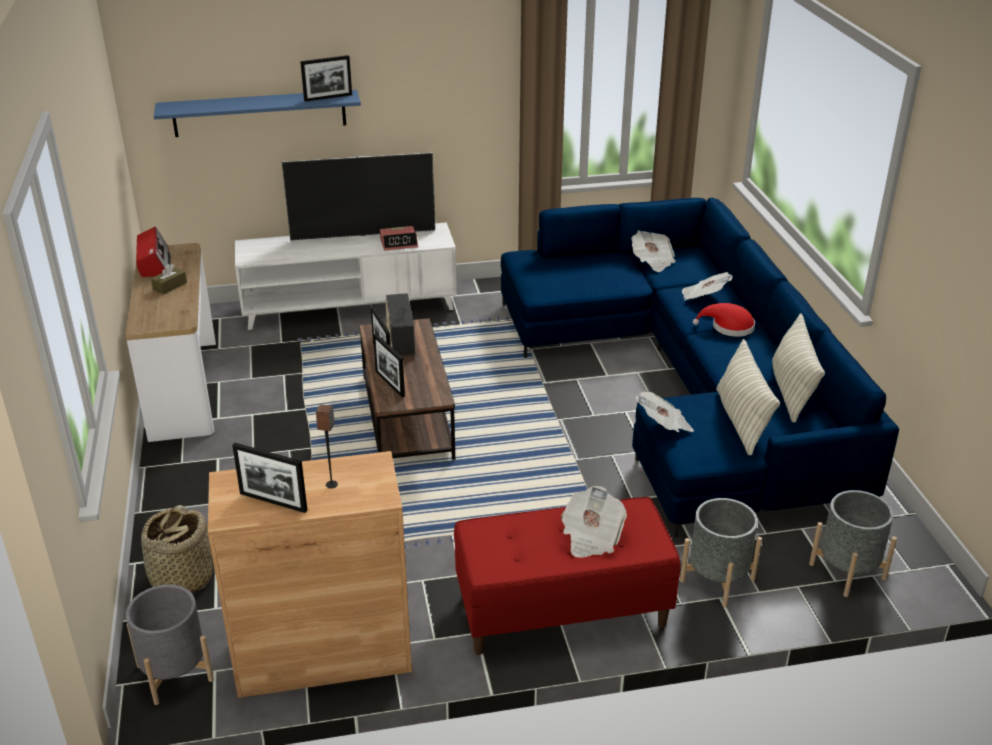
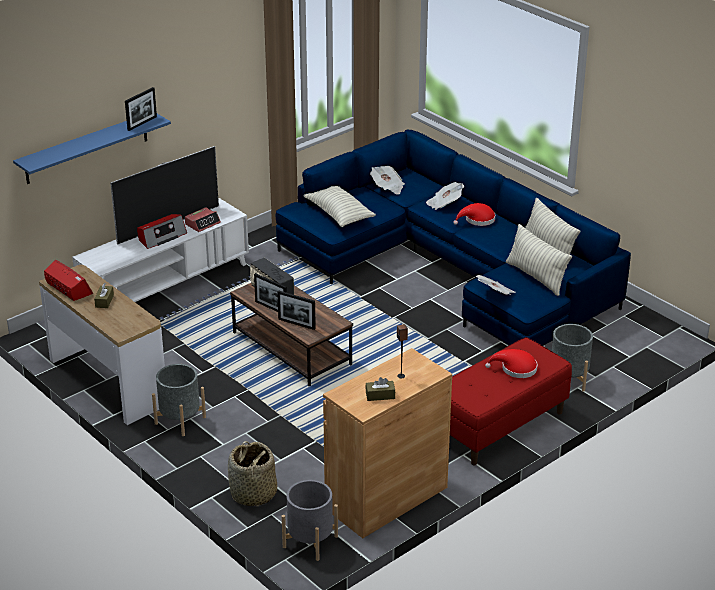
camera: 30 degrees left, 0 degrees up
picture frame [232,443,307,513] -> brown tissue box [365,377,395,401]
newspaper [561,486,627,558] -> red hat [485,349,537,378]
grey planter [809,490,897,597] -> grey planter moved to [152,364,206,436]
none -> radio [137,214,187,249]
none -> pillow [304,186,376,227]

